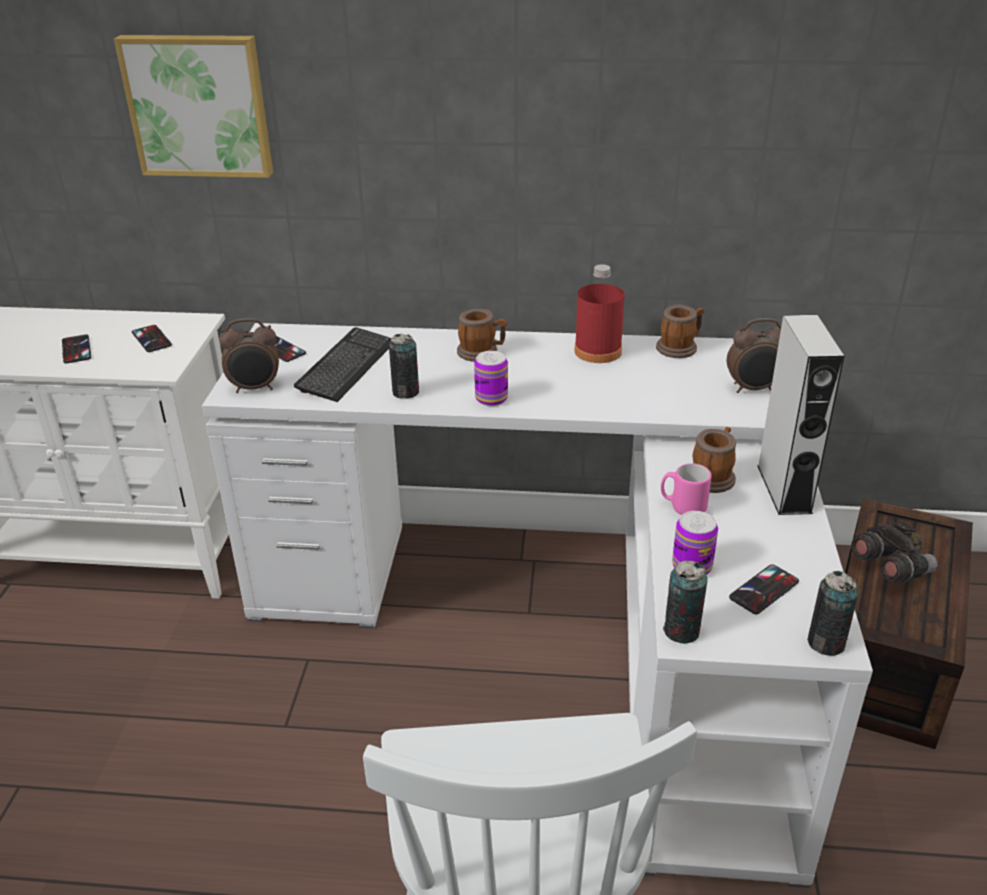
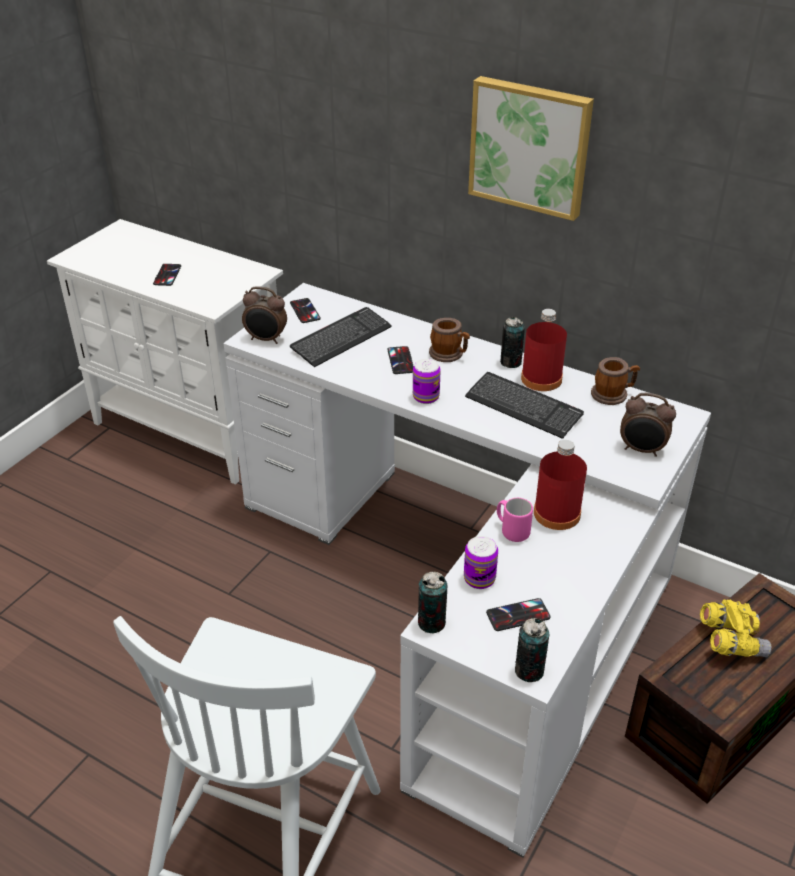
camera: 25 degrees right, 5 degrees up
picture [114,35,273,178] -> picture moved to [468,76,594,221]
phone [132,325,172,352] -> phone moved to [387,346,414,374]
can [389,333,420,399] -> can moved to [500,317,525,368]
mug [692,427,736,493] -> red bottle [534,440,587,530]
grey speaker [757,315,845,515] -> none
grey binoculars [851,521,938,583] -> yellow binoculars [700,599,772,657]
none -> keyboard [465,372,584,439]

